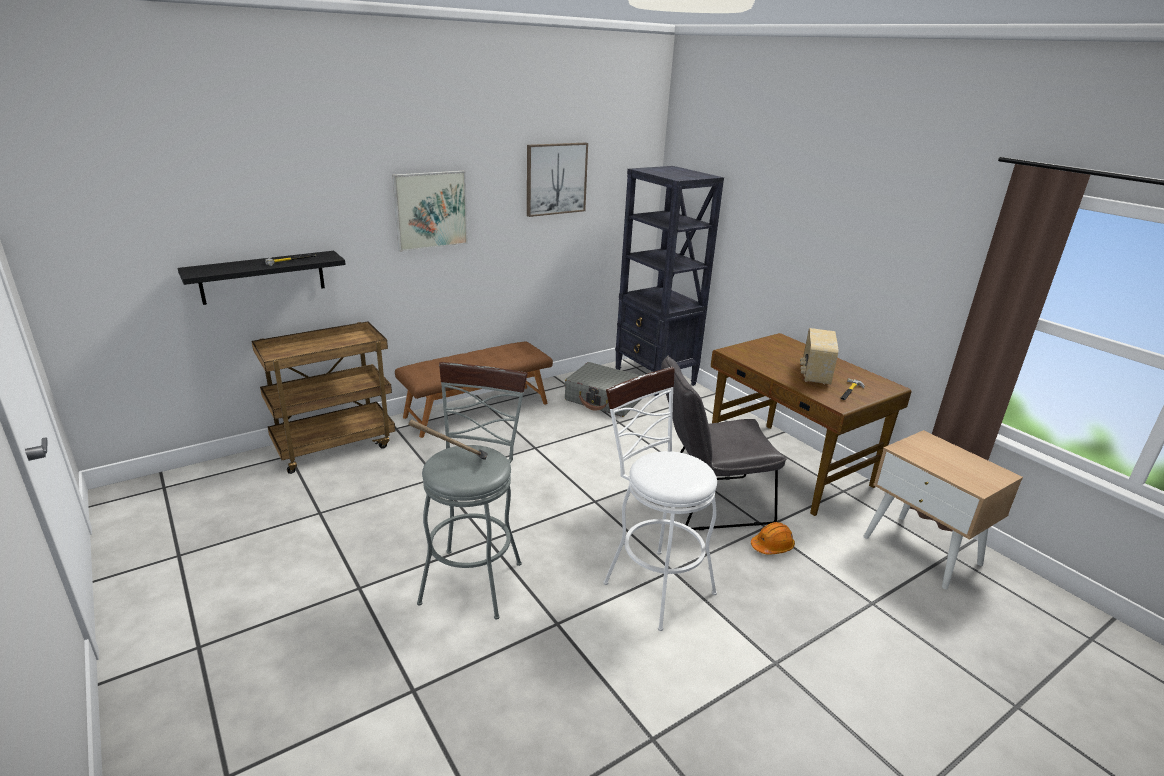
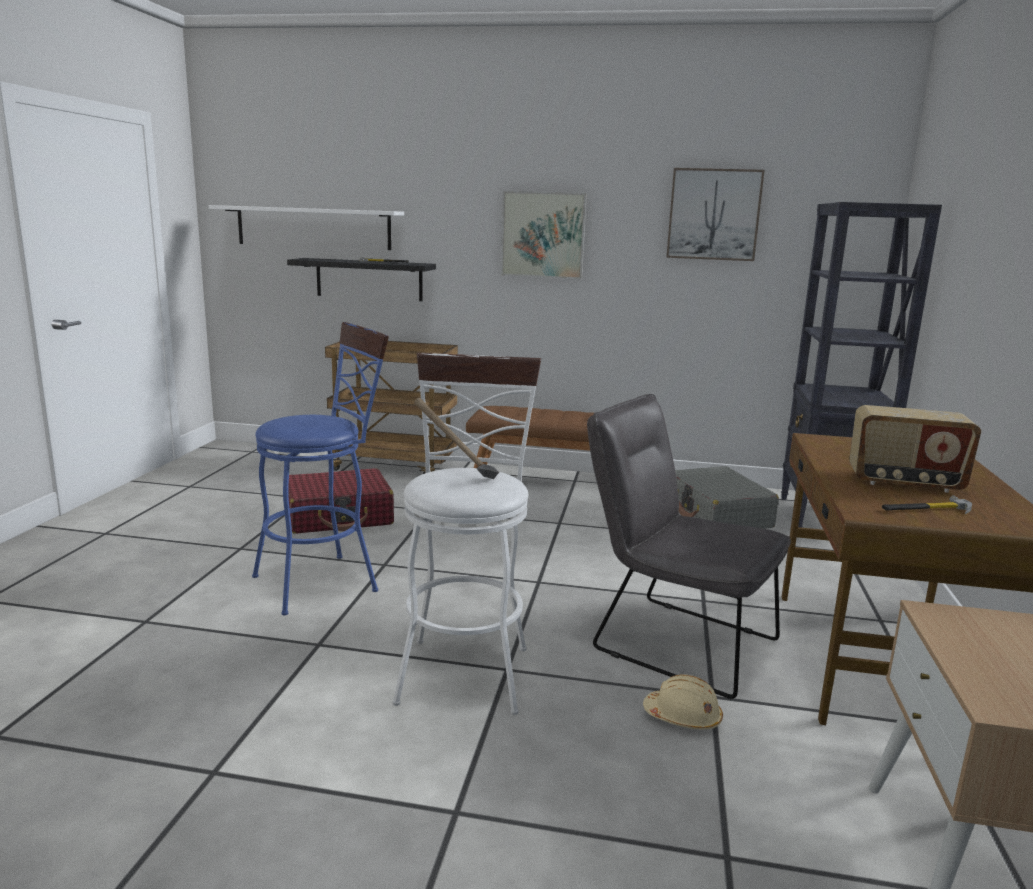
camera: 45 degrees right, 10 degrees down
hammer [408,419,488,460] -> hammer moved to [414,398,499,479]
grey stool [417,362,528,620] -> blue stool [252,322,389,615]
orange hard hat [751,522,795,555] -> beige hard hat [643,674,723,729]
radio [800,328,838,384] -> radio turned 135 degrees counterclockwise [849,405,981,493]
none -> white shelf [209,205,404,250]
none -> red suitcase [283,468,394,534]

